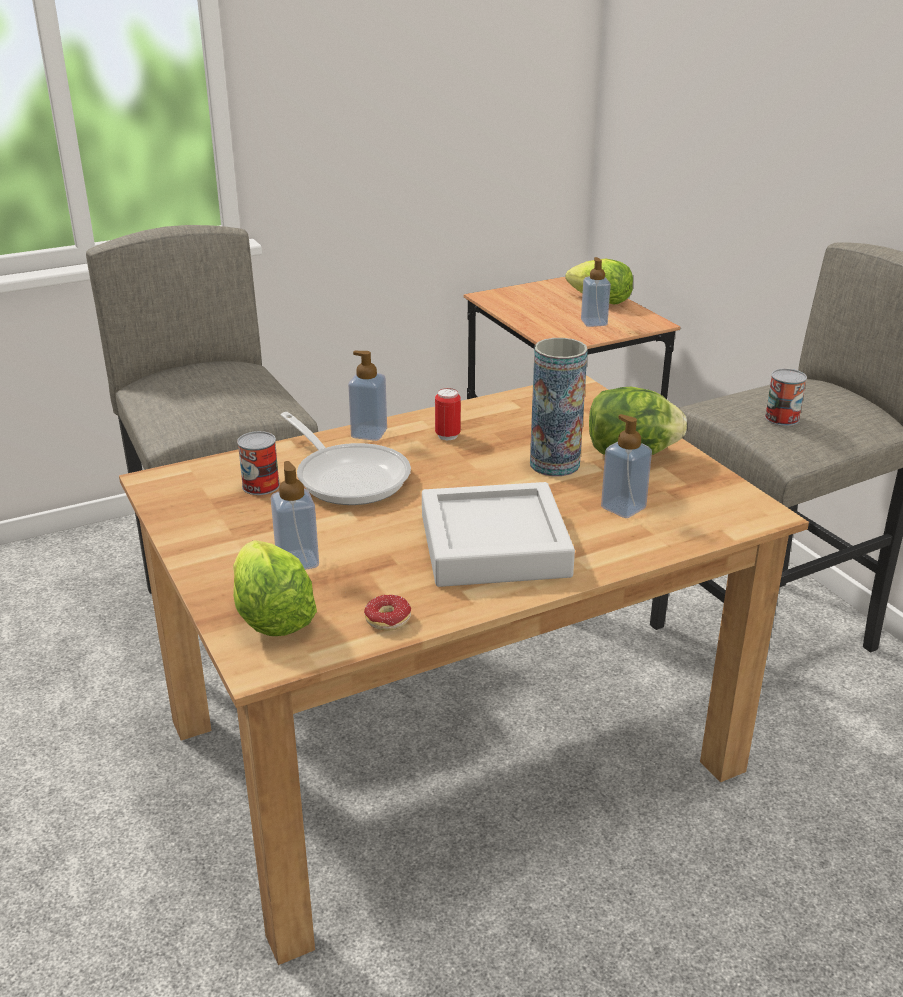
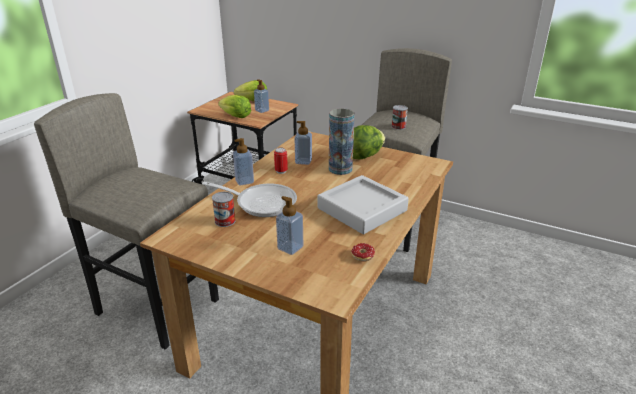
camera: 35 degrees left, 0 degrees up
lettuce [233,540,317,636] -> lettuce moved to [218,95,251,118]
soap dispenser [601,414,652,518] -> soap dispenser moved to [294,121,312,165]

